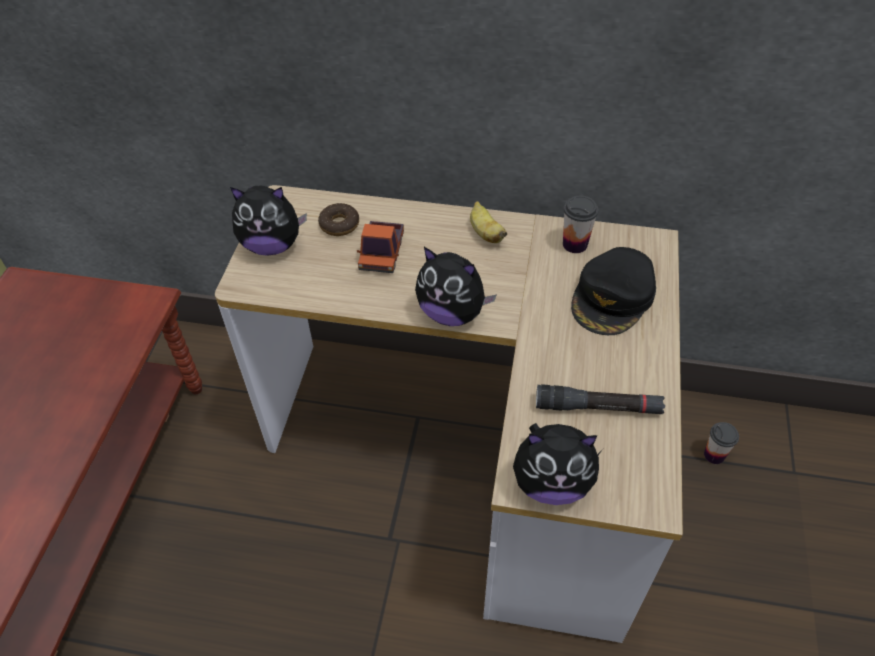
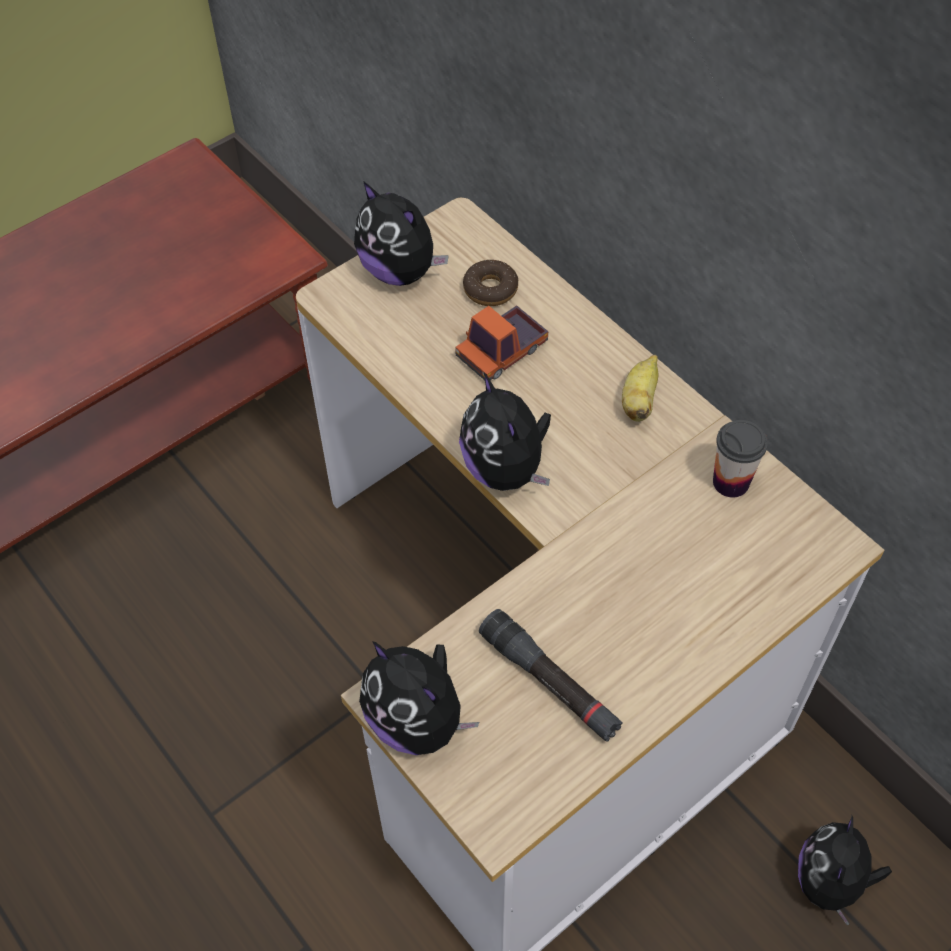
camera: 40 degrees right, 5 degrees up
black cap [571,247,656,335] -> none
cup [704,422,739,464] -> plush toy [798,816,892,925]

